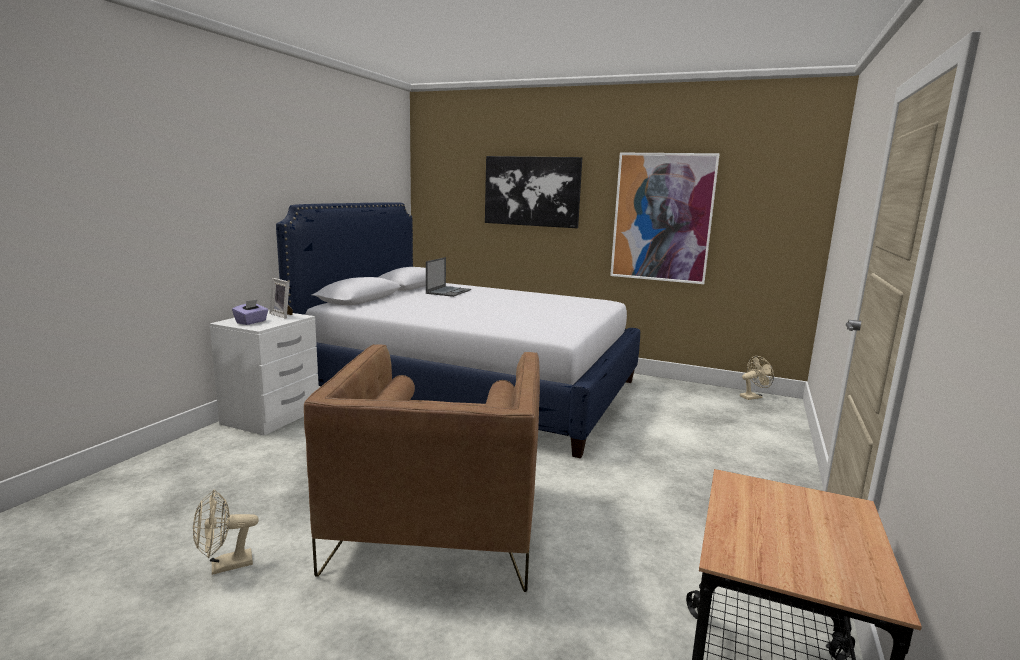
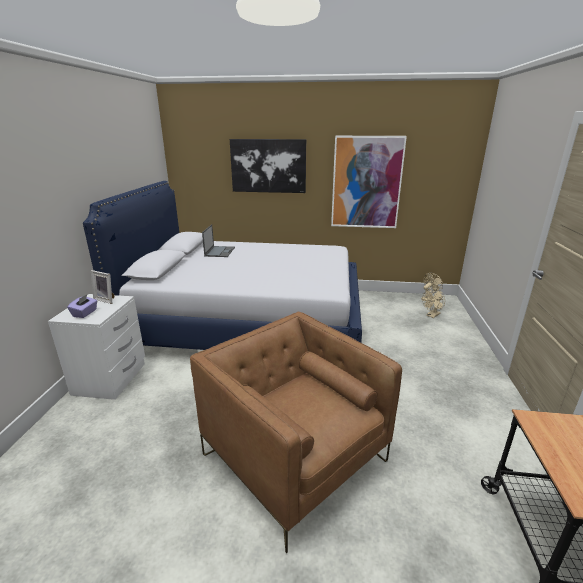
camera: 15 degrees left, 10 degrees up
beige fan [193,490,259,575] -> beige fan moved to [422,288,445,318]
brown armchair [304,344,540,592] -> brown armchair turned 150 degrees clockwise [190,312,402,553]

